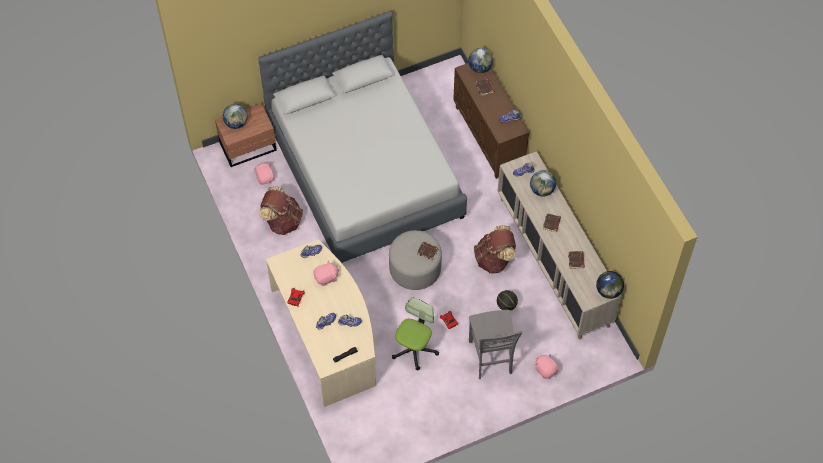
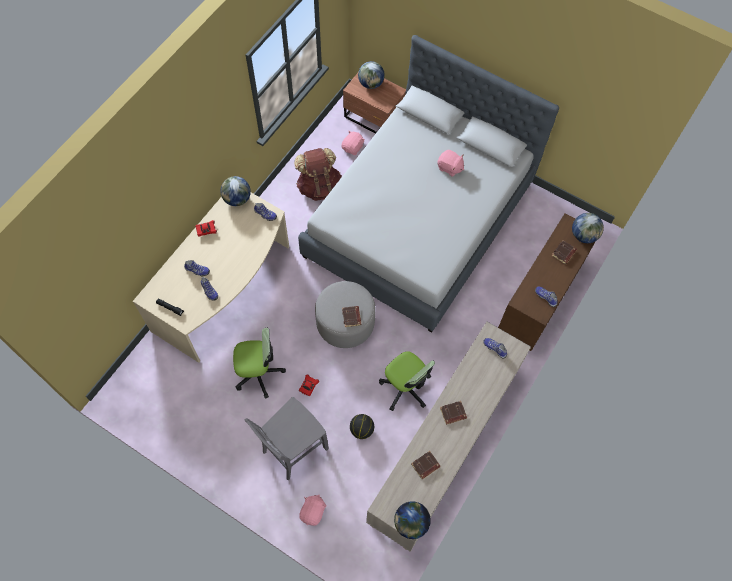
camera: 55 degrees right, 5 degrees up
pink plush toy [313,260,339,286] -> pink plush toy moved to [438,150,464,177]
brown backpack [474,225,516,274] -> office chair [379,351,435,411]
globe [530,170,556,197] -> globe moved to [220,176,251,206]

